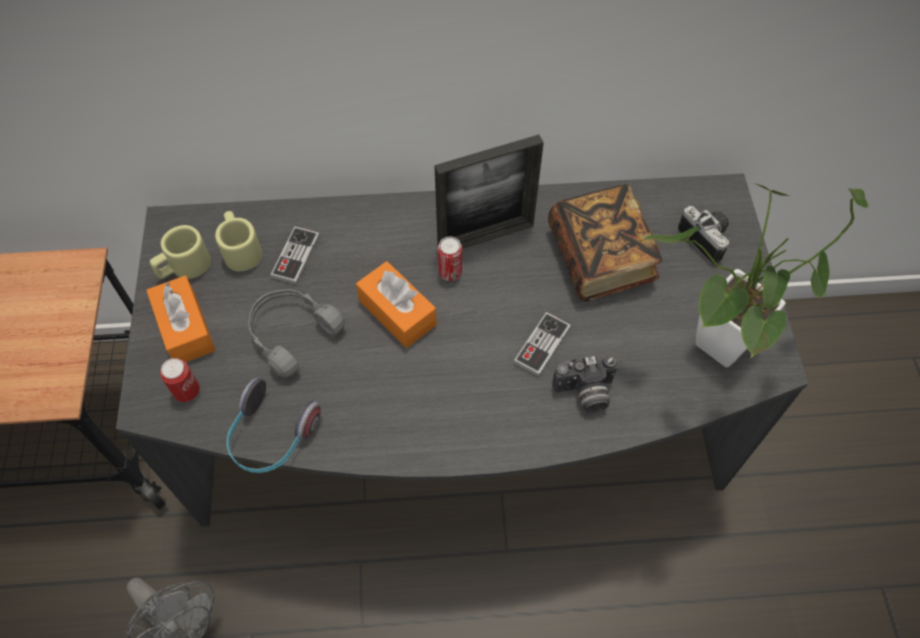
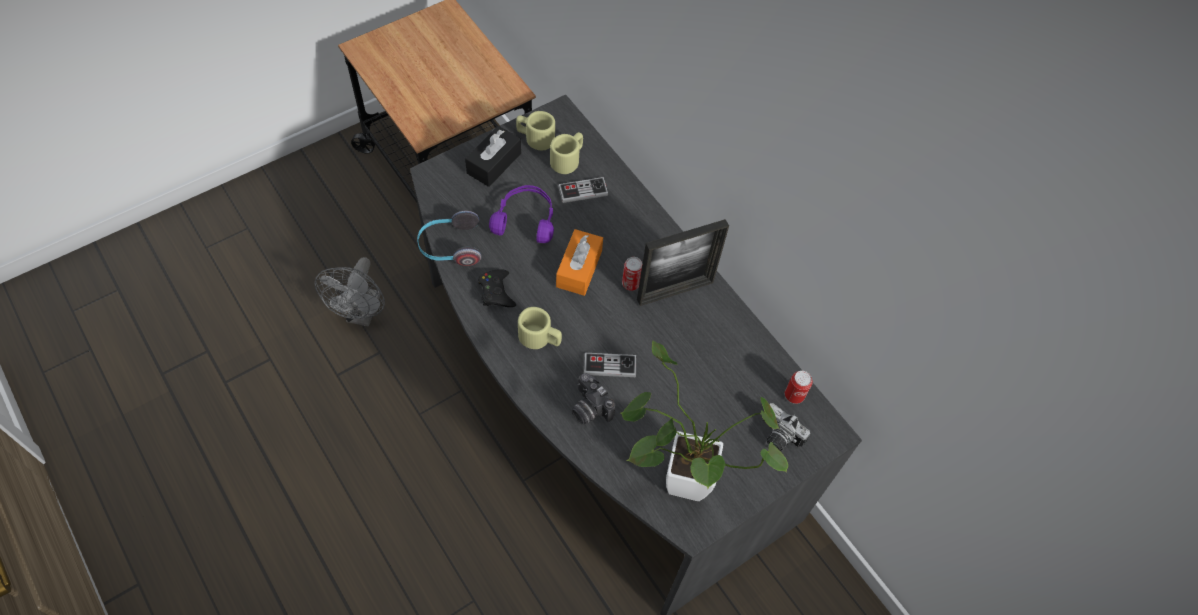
camera: 55 degrees right, 0 degrees up
orange tissue box [146,276,216,362] -> black tissue box [465,126,521,187]
can [160,358,200,402] -> can moved to [785,371,813,404]
grey headphones [249,290,345,378] -> purple headphones [489,185,554,243]
picture frame [434,134,544,249] -> picture frame turned 60 degrees counterclockwise [637,219,729,306]
book [548,184,662,301] -> none
camera [678,206,729,264] -> camera turned 105 degrees clockwise [762,403,810,451]
none -> black game controller [478,269,516,307]
none -> beige mug [518,307,562,349]

